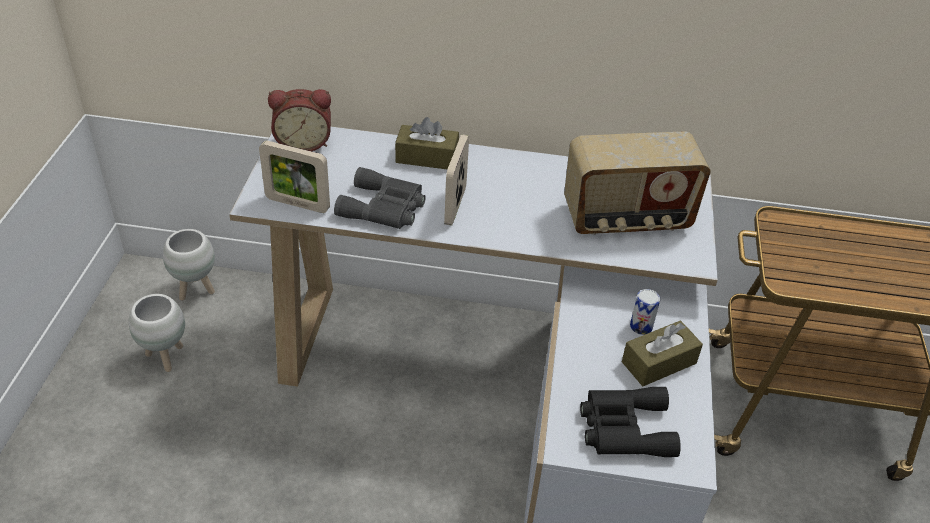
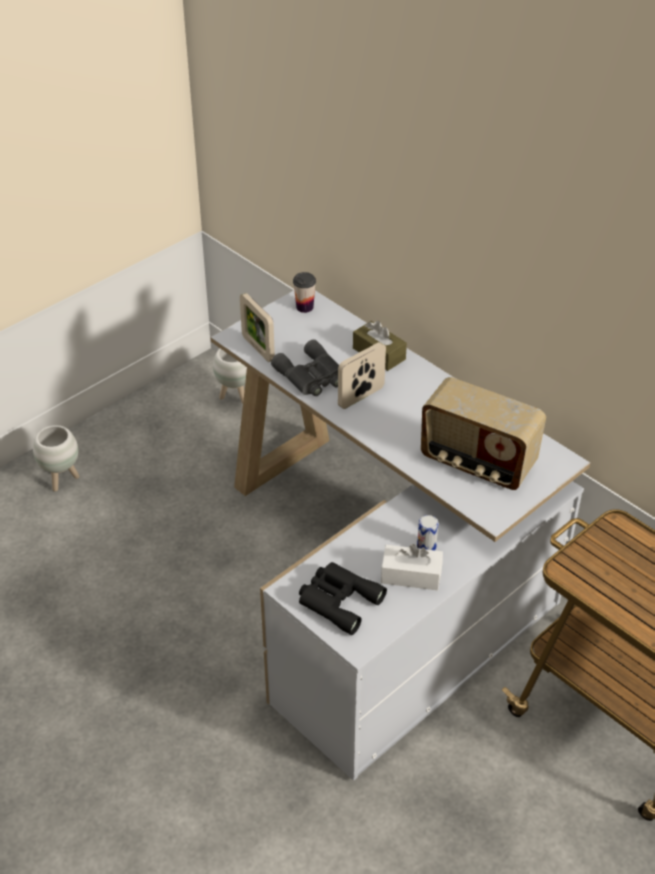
camera: 40 degrees right, 0 degrees up
white planter [129,294,185,372] -> white planter moved to [33,425,80,492]
alarm clock [268,89,331,151] -> cup [293,272,316,313]
brown tissue box [622,321,703,386] -> white tissue box [381,544,443,591]

